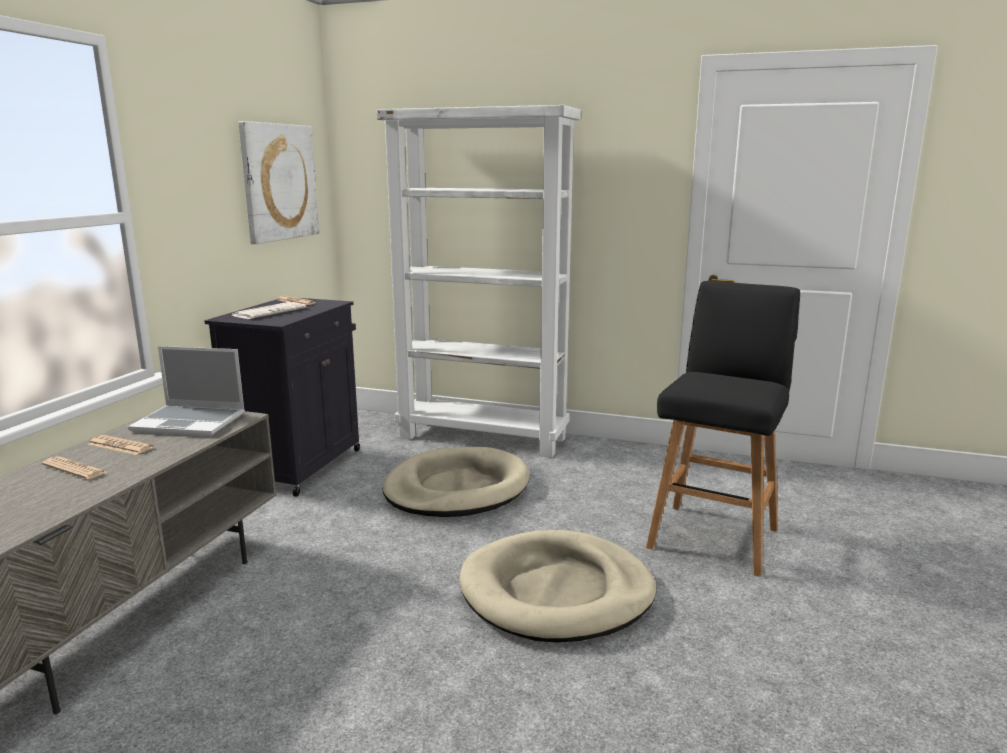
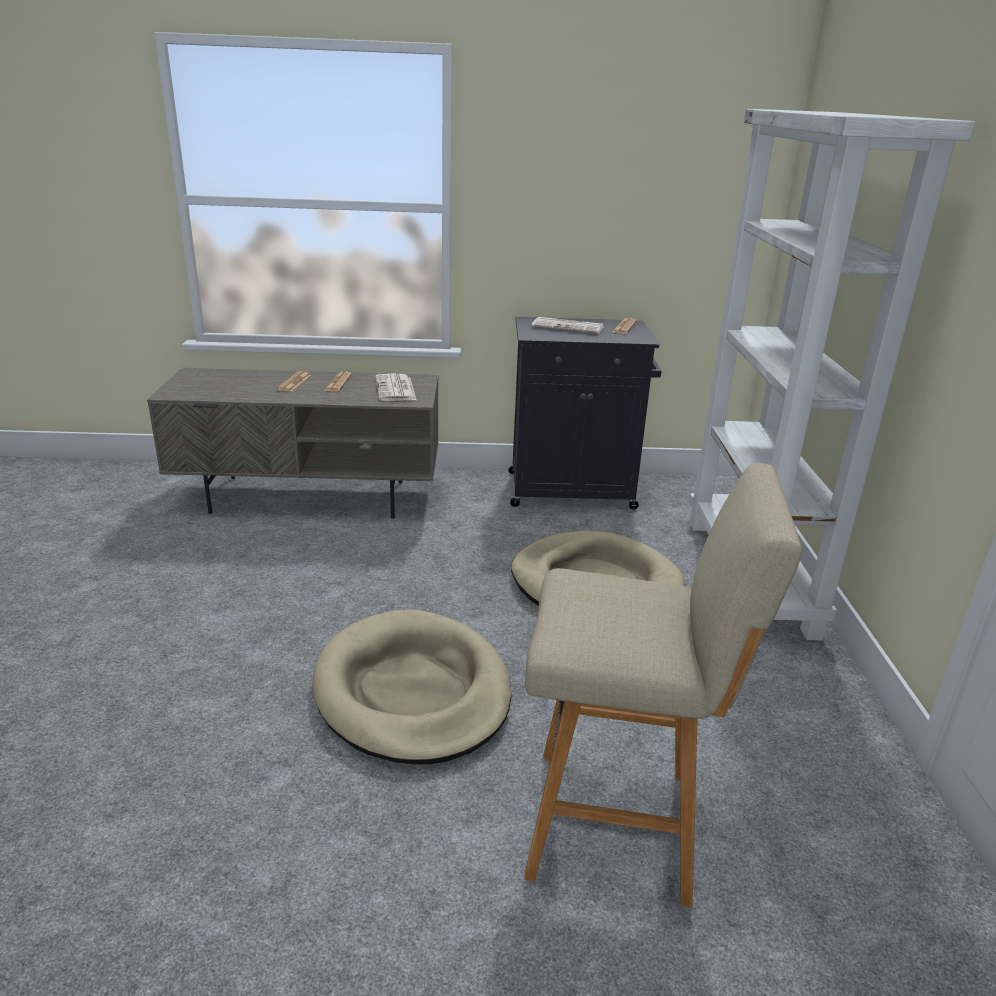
camera: 70 degrees right, 10 degrees up
laptop [128,346,245,436] -> newspaper [376,374,416,401]
picture [238,121,319,244] -> none
black stool [646,281,800,577] -> beige stool [524,463,802,908]

